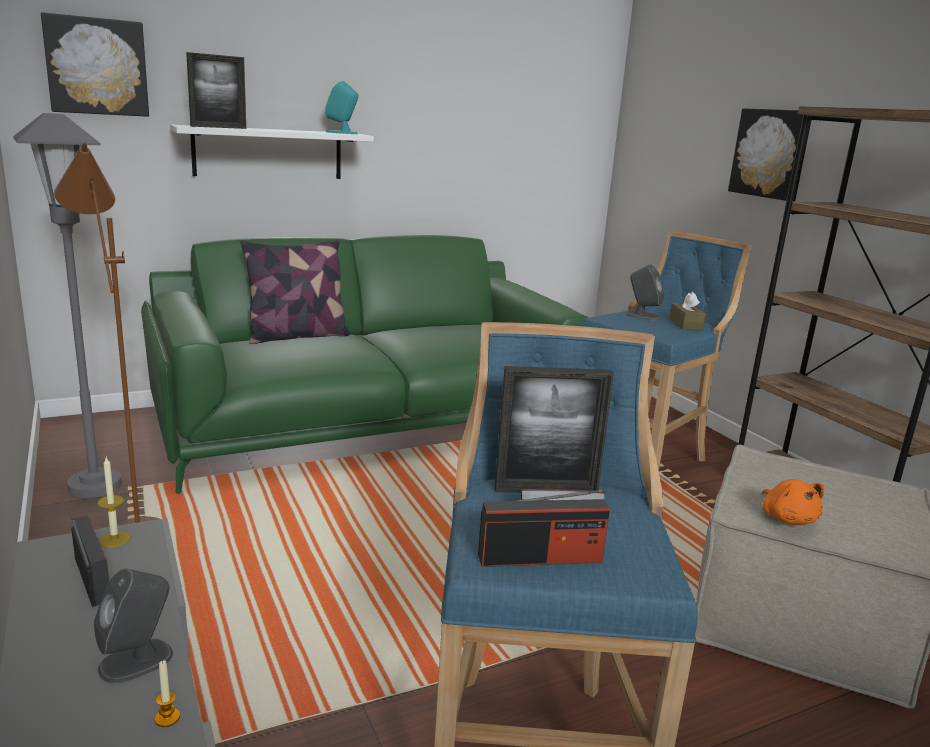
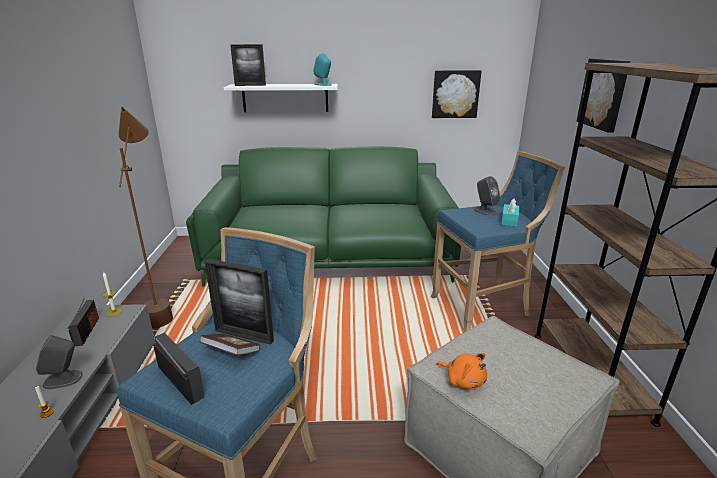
camera: 25 degrees right, 5 degrees up
grey floor lamp [13,113,122,498] -> none
picture [41,12,149,117] -> picture moved to [432,70,481,118]
pillow [240,240,350,344] -> none
radio [478,489,610,567] -> radio turned 150 degrees counterclockwise [151,332,205,405]
brown tissue box [669,292,706,330] -> turquoise tissue box [501,198,519,227]
orange plush toy [762,479,824,525] -> orange plush toy turned 60 degrees counterclockwise [436,353,487,390]

